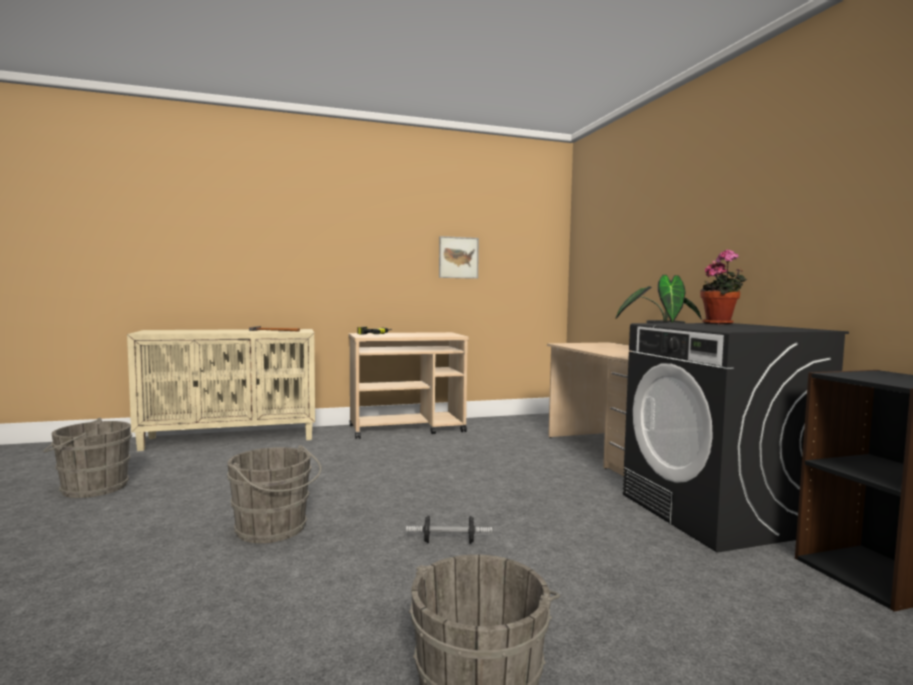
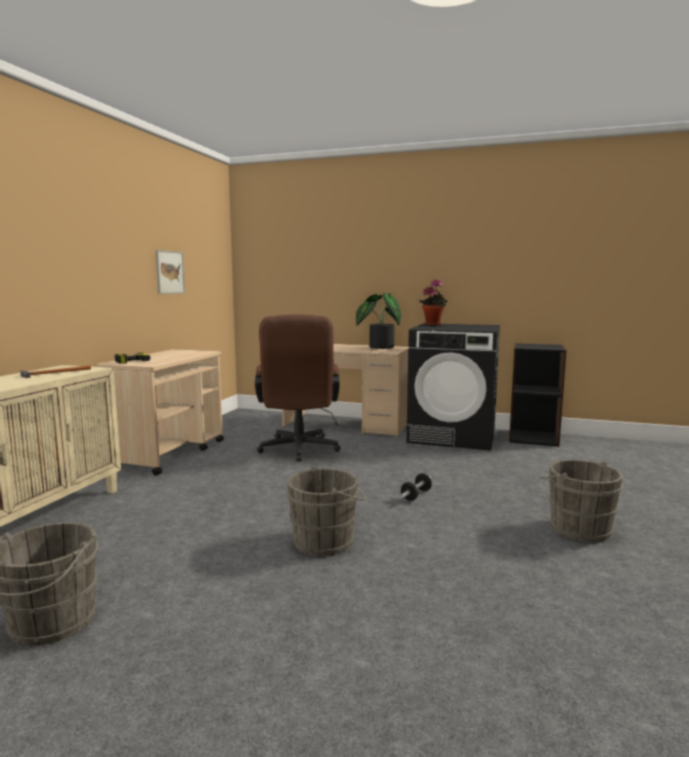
camera: 55 degrees left, 5 degrees up
none -> brown office chair [255,314,341,462]

